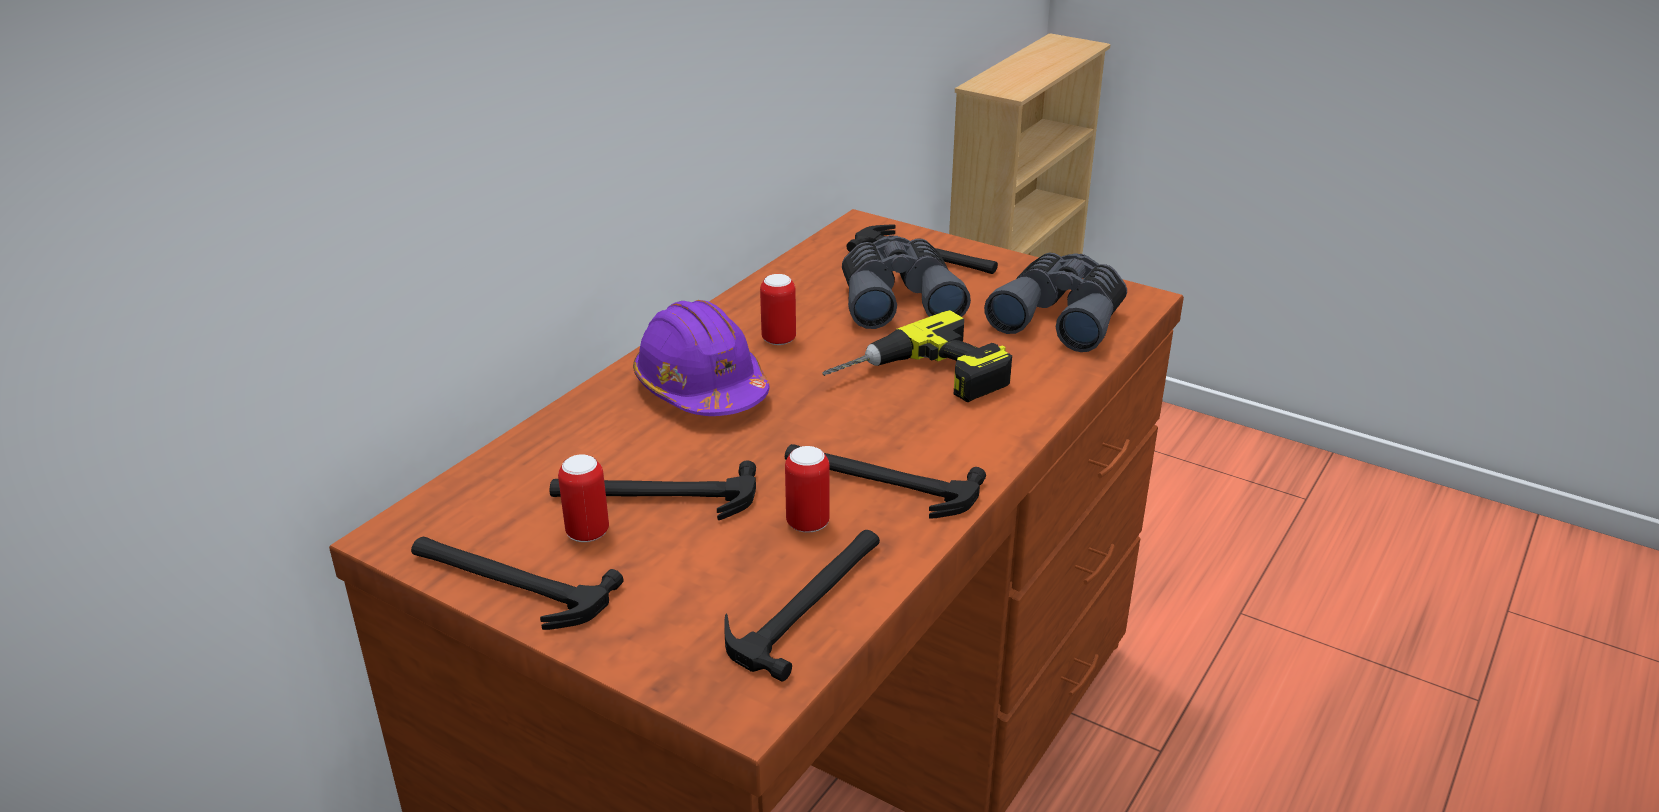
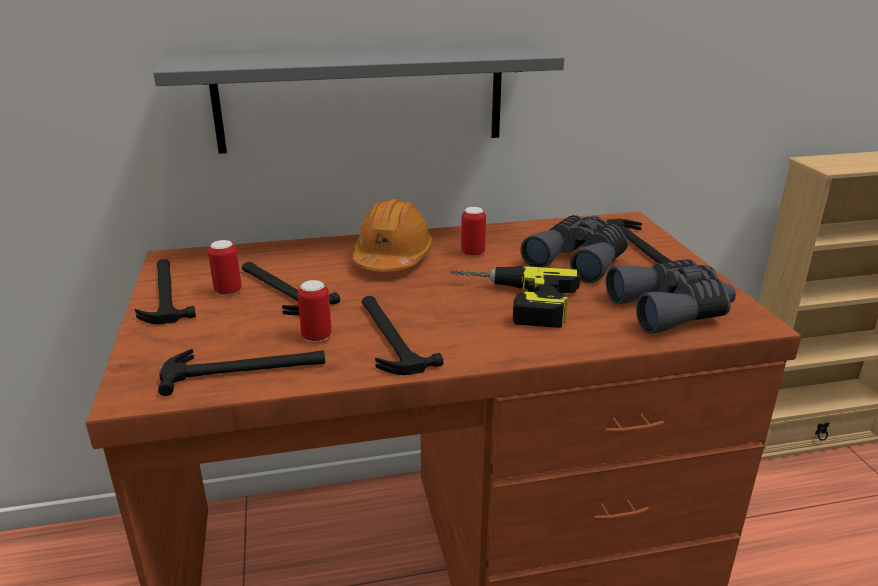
camera: 45 degrees right, 5 degrees down
purple hard hat [633,300,770,416] -> orange hard hat [352,199,433,272]
none -> grey shelf [153,44,565,154]

